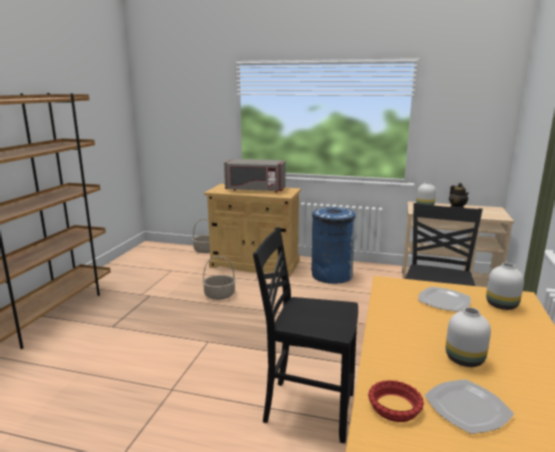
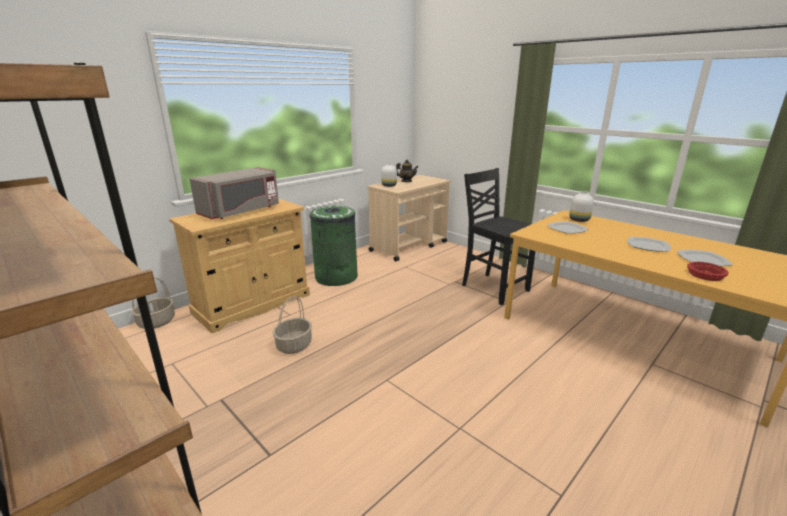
camera: 60 degrees left, 5 degrees up
black chair [253,227,358,443] -> none
blue trash can [311,207,356,284] -> green trash can [310,206,358,286]
white vase [446,307,491,367] -> plate [627,237,671,252]

